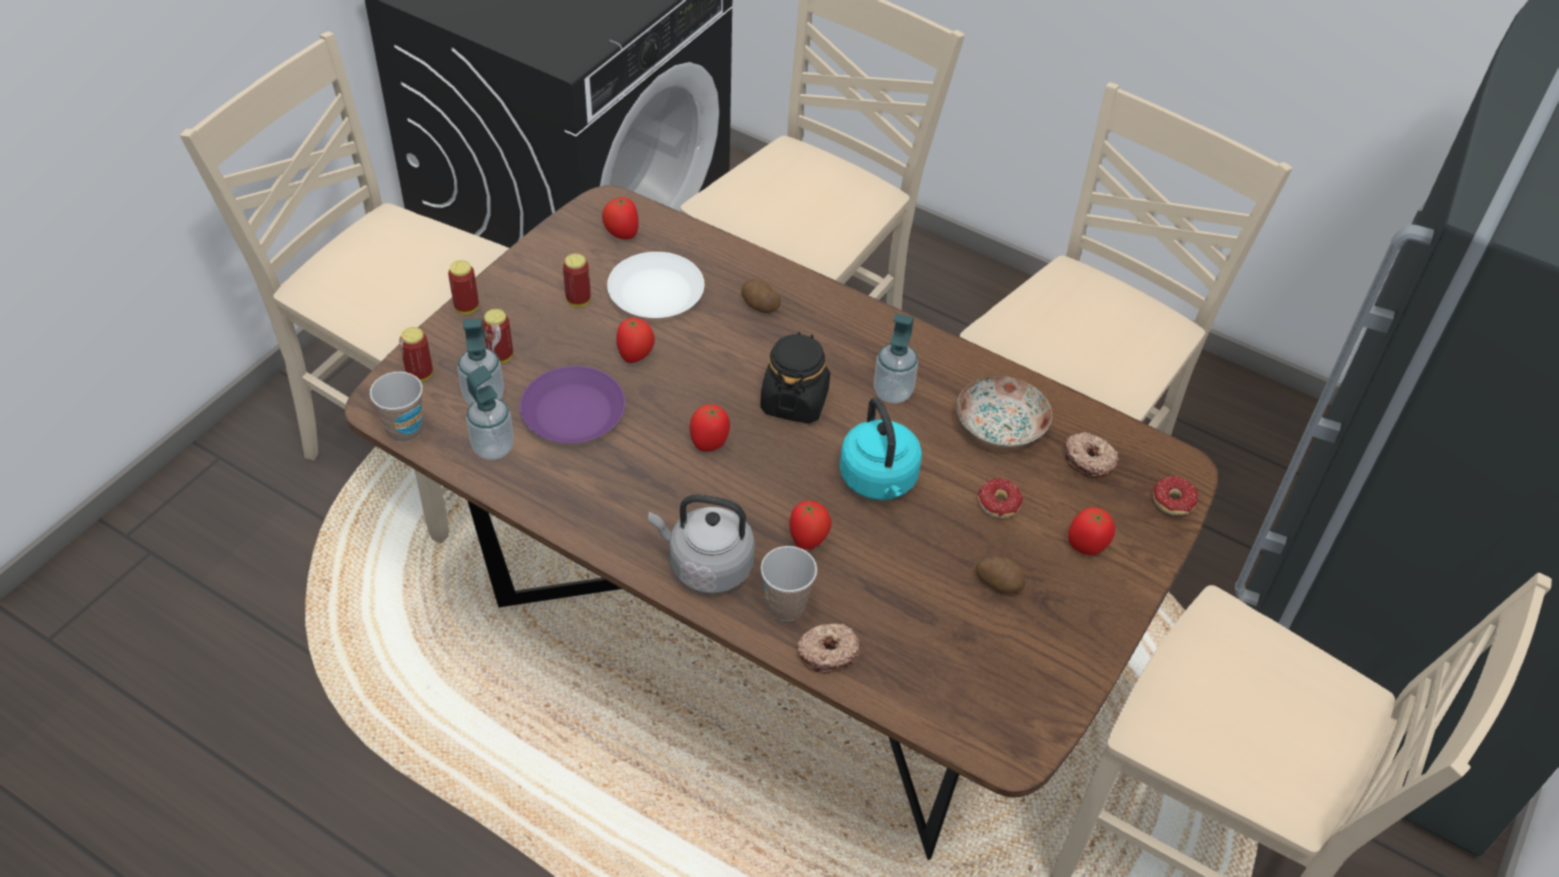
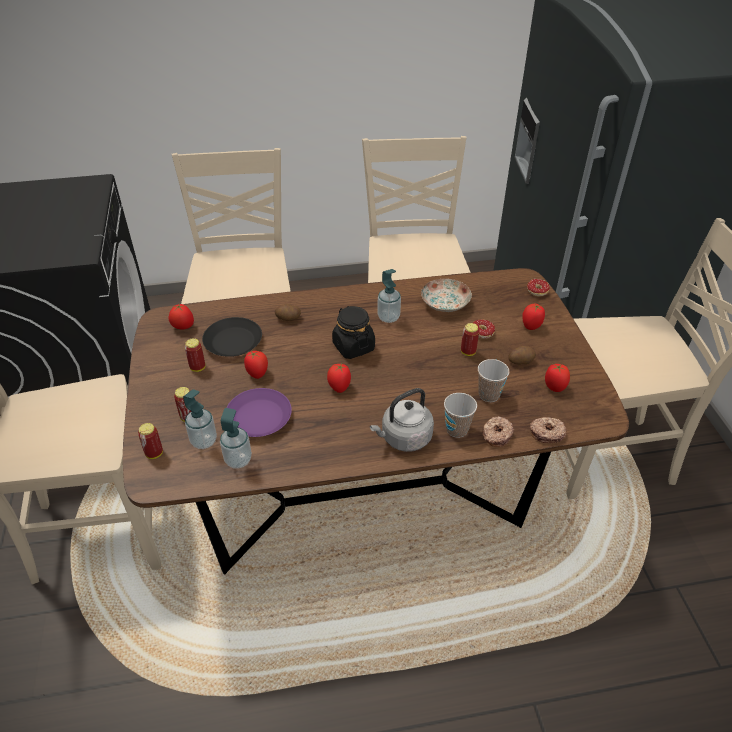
camera: 40 degrees left, 5 degrees down
cup [370,372,423,442] -> cup moved to [478,359,509,402]
can [448,260,479,314] -> can moved to [461,323,479,356]
white plate [607,252,704,318] -> black plate [202,317,262,357]
tomato [790,500,832,550] -> tomato moved to [545,364,570,392]
turquoise kettle [839,397,922,500] -> none
donut [1064,432,1120,478] -> donut moved to [530,417,567,443]

